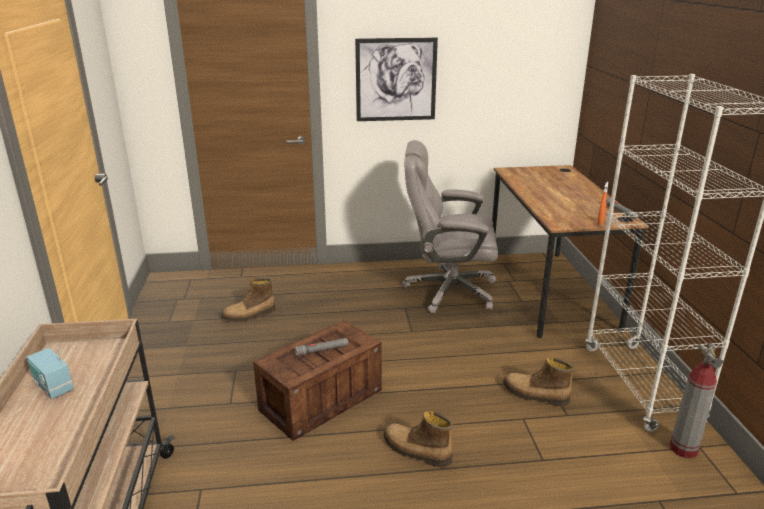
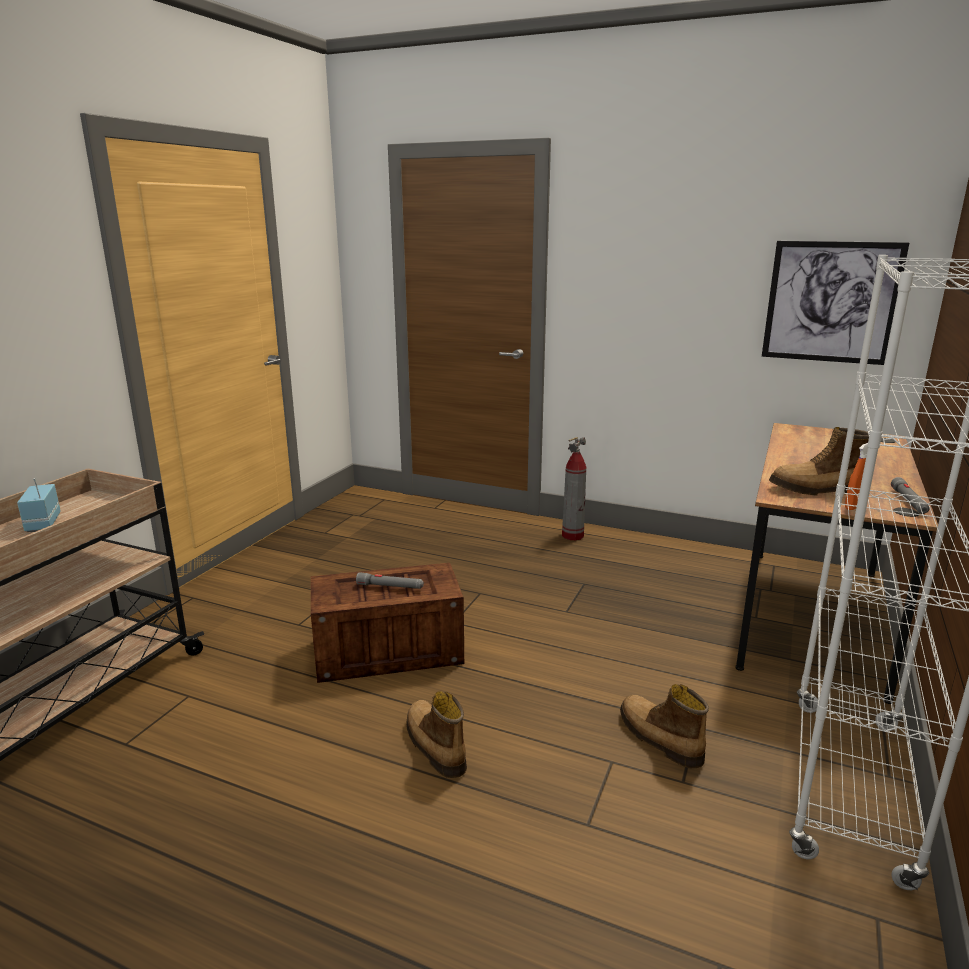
camera: 30 degrees right, 5 degrees down
boot [221,278,275,322] -> boot moved to [769,427,869,496]
picture [355,38,438,121] -> picture moved to [762,241,909,365]
grey office chair [402,140,498,314] -> none
fire extinguisher [669,343,724,458] -> fire extinguisher moved to [562,437,586,540]

